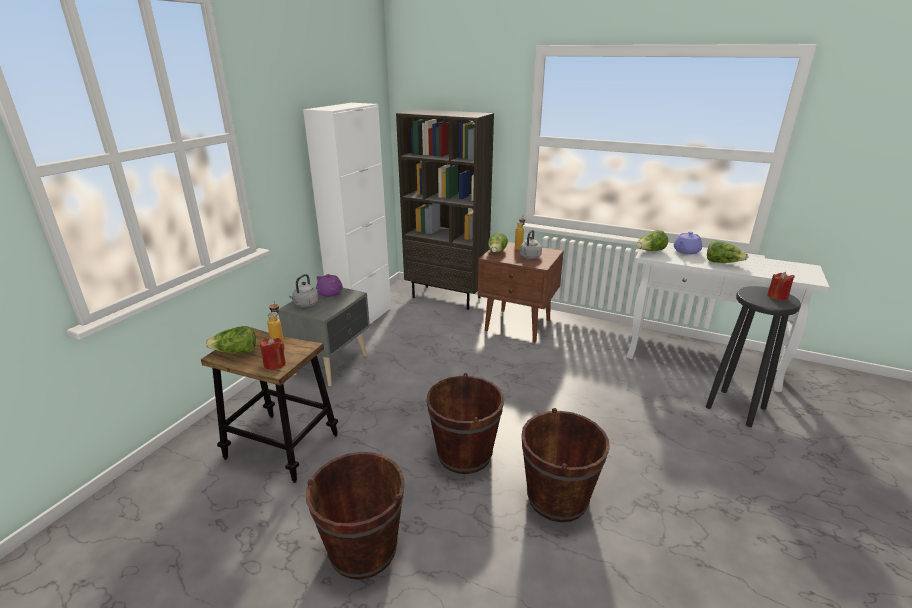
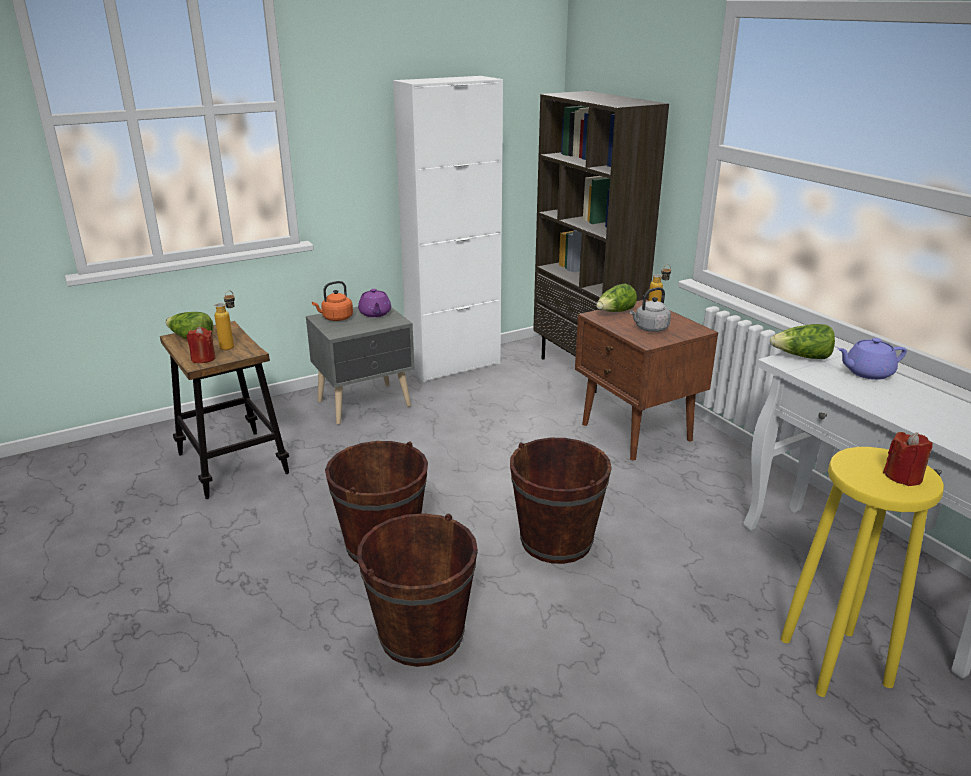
camera: 35 degrees right, 0 degrees up
grey kettle [289,274,319,307] -> orange kettle [312,281,353,321]
brown bucket [306,452,405,579] -> brown bucket moved to [510,438,612,564]
black stool [706,286,801,427] -> yellow stool [781,447,944,697]
lettuce [707,241,748,263] -> none

